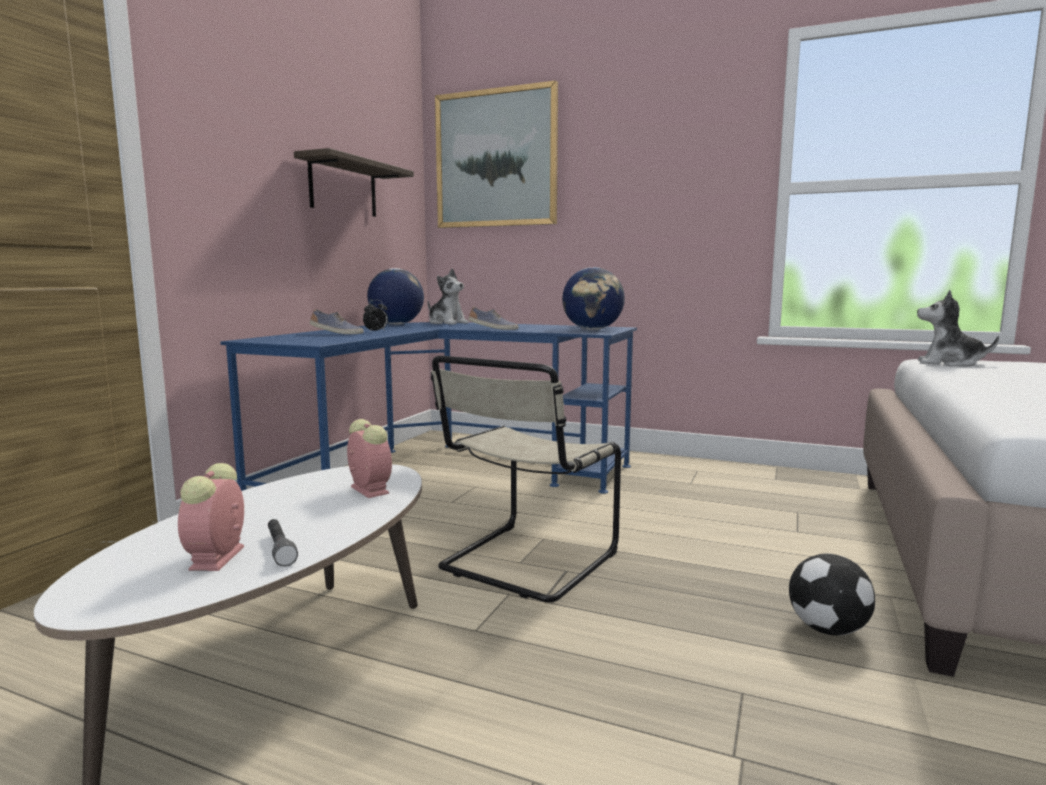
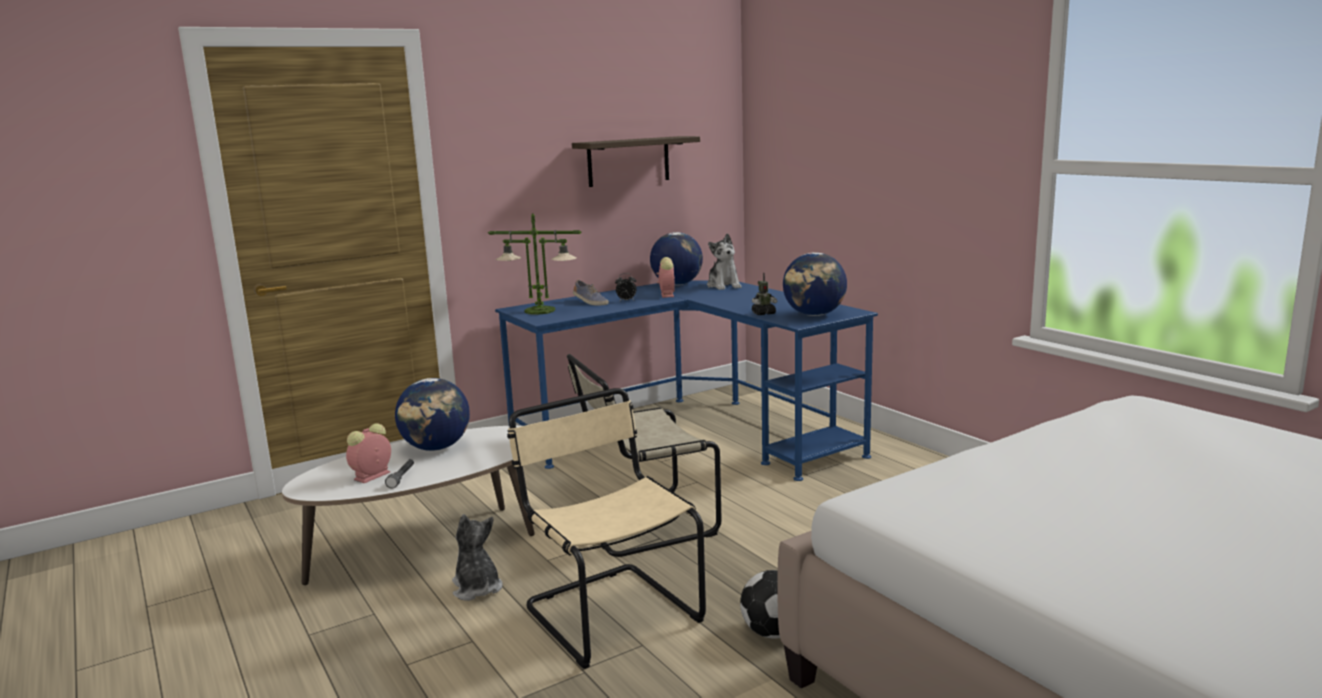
camera: 35 degrees right, 5 degrees up
alarm clock [347,419,392,498] -> alarm clock moved to [656,257,675,298]
picture [435,80,558,228] -> none
shoe [468,306,519,330] -> none
plush toy [917,290,999,367] -> plush toy moved to [452,514,503,601]
none -> globe [395,378,470,451]
none -> table lamp [488,213,582,315]
none -> beige chair [507,388,706,669]
none -> toy robot [752,273,777,315]

